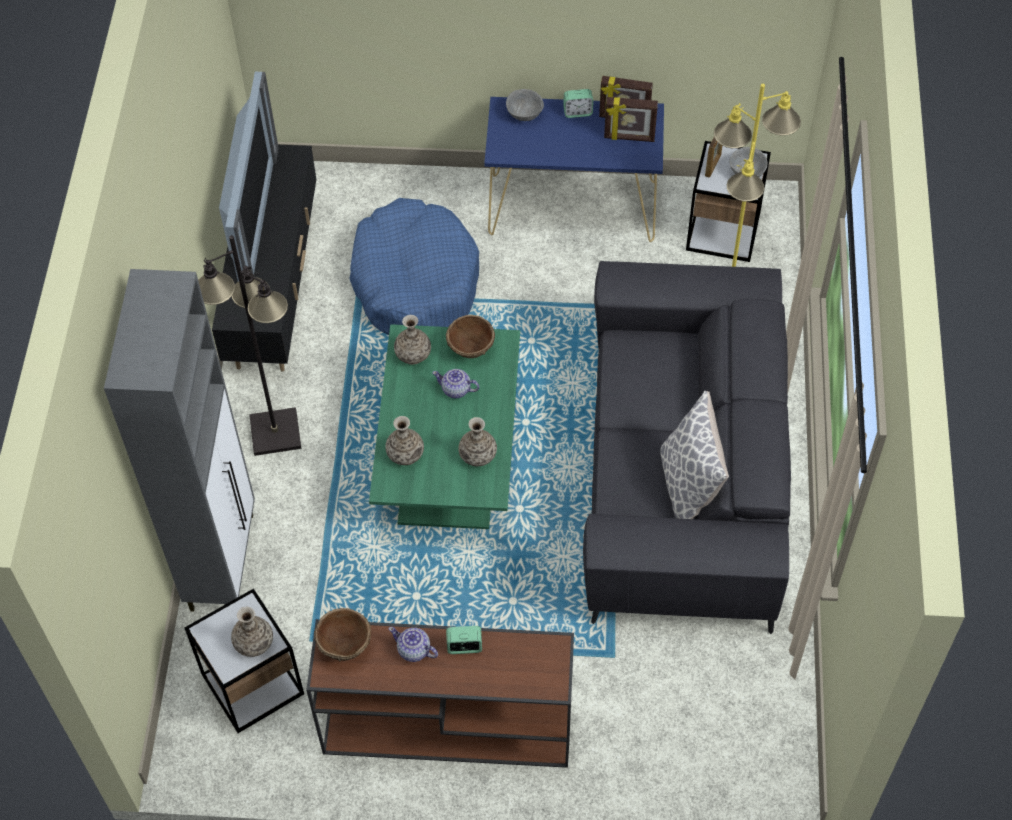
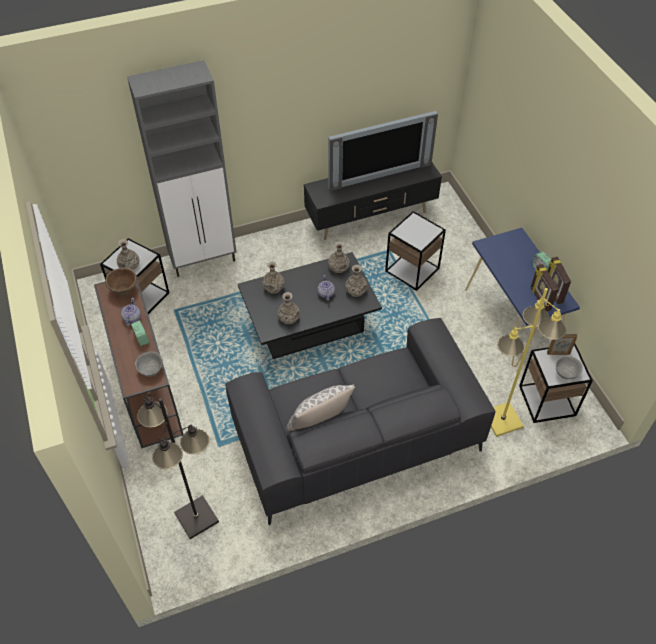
camera: 65 degrees right, 5 degrees down
black floor lamp [198,235,301,456] -> black floor lamp moved to [137,394,219,539]
blue dog bed [349,198,479,335] -> side table [385,211,446,291]
green coffee table [369,324,520,529] -> black coffee table [238,252,382,359]
brown bowl [446,315,495,358] -> vase [345,265,367,297]
grey bowl [506,89,544,121] -> grey bowl moved to [135,351,163,377]

